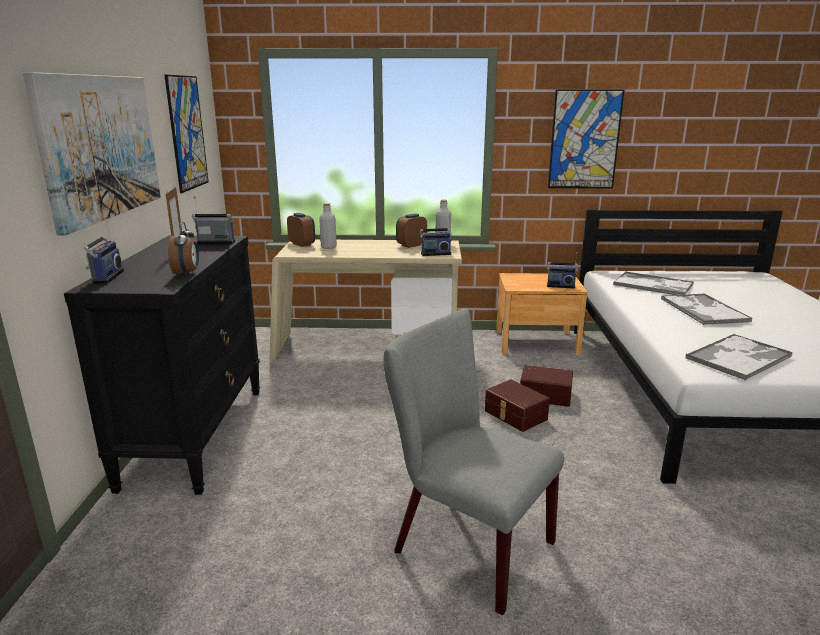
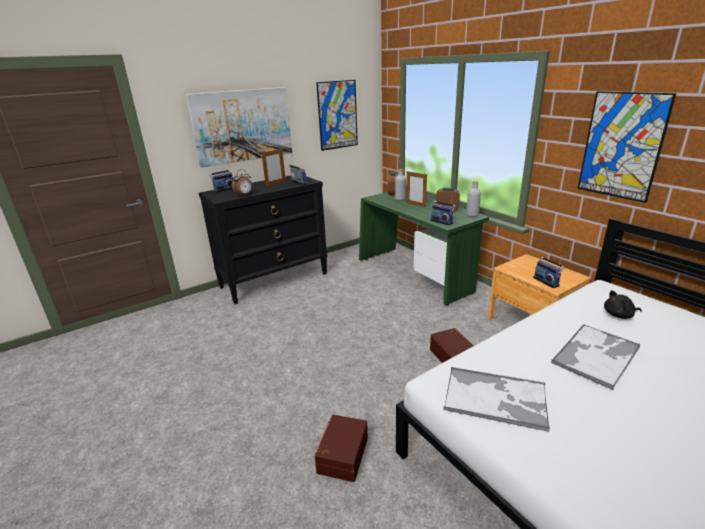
camera: 55 degrees right, 5 degrees up
beige desk [270,239,462,360] -> green desk [359,192,489,305]
grey chair [383,308,564,615] -> none
brown storage box [485,380,550,432] -> brown storage box moved to [314,414,368,482]
tray [613,271,694,295] -> black plush toy [604,290,642,319]
none -> picture frame [406,171,427,207]

